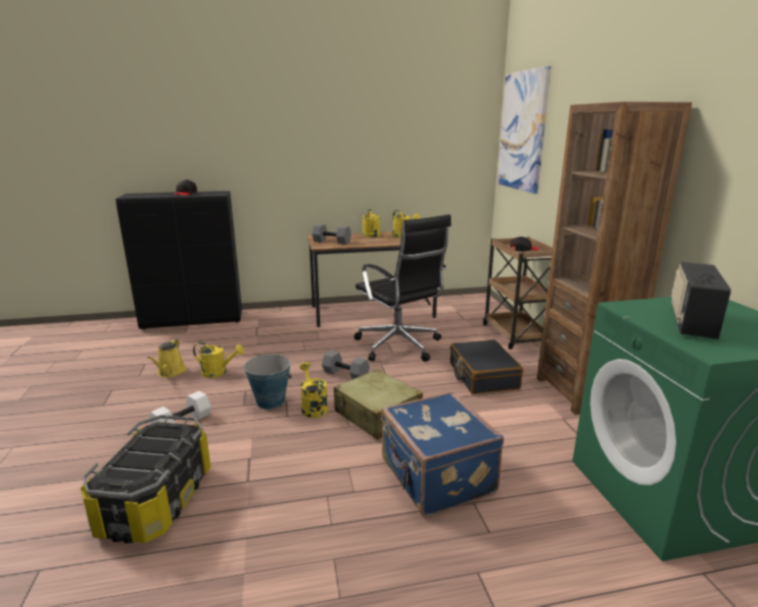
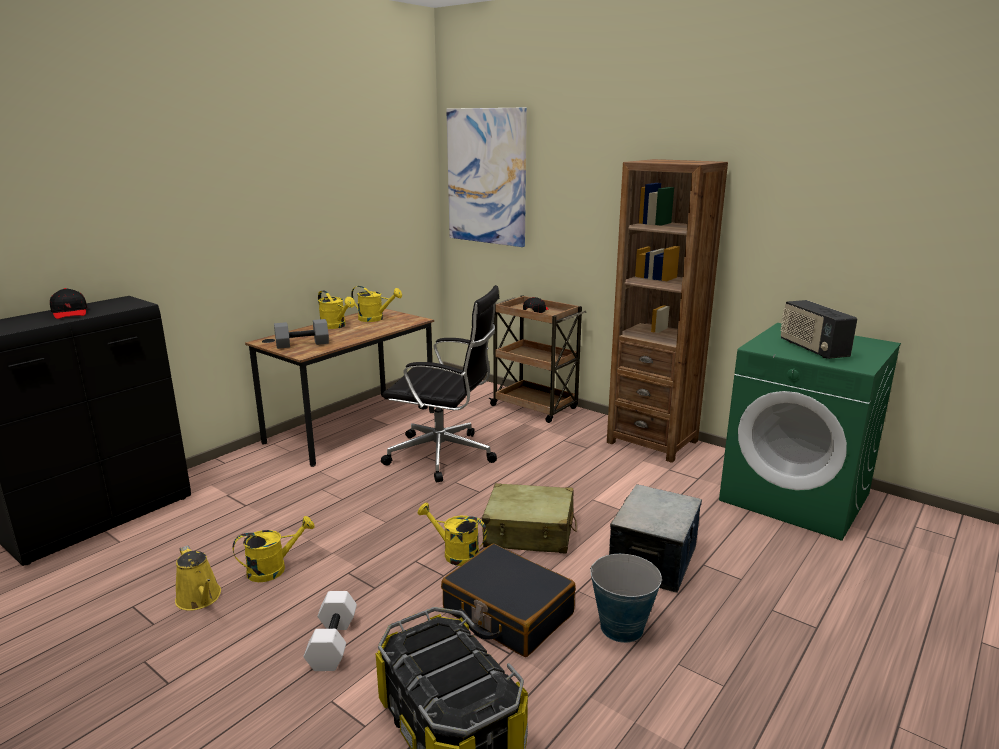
camera: 40 degrees left, 0 degrees up
bucket [244,354,292,409] -> bucket moved to [590,554,663,643]
grey dumbbell [322,350,370,379] -> none
blue suitcase [381,391,504,517] -> storage box [609,485,702,593]
black suitcase [450,340,523,394] -> black suitcase moved to [441,544,576,657]

